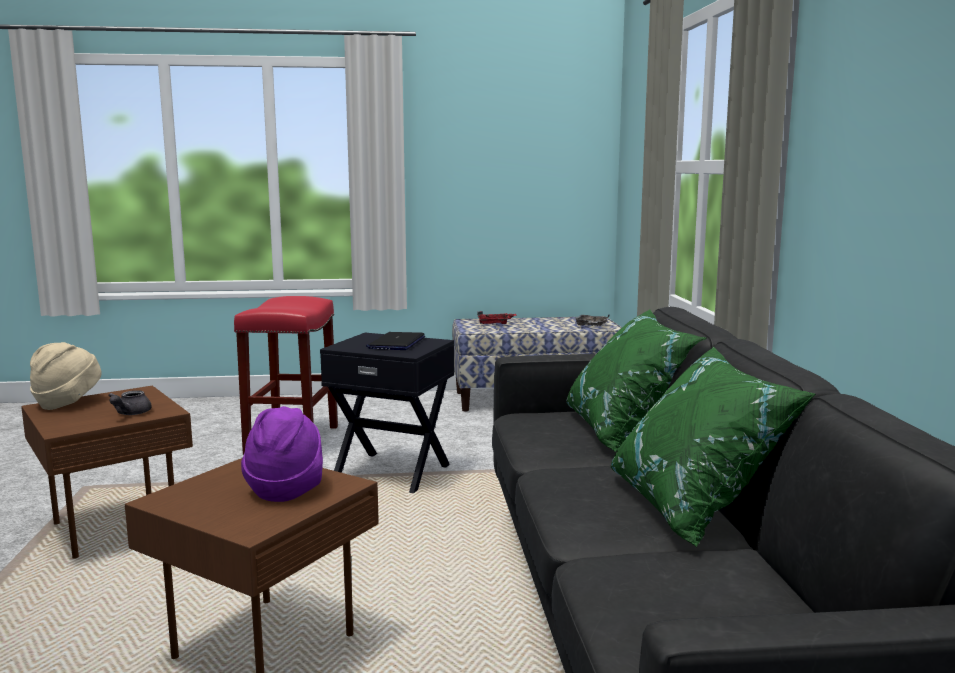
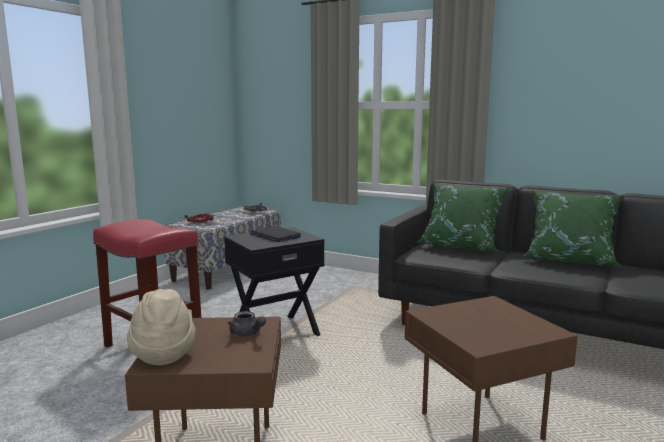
camera: 55 degrees left, 0 degrees up
purple hat [241,406,323,502] -> none

